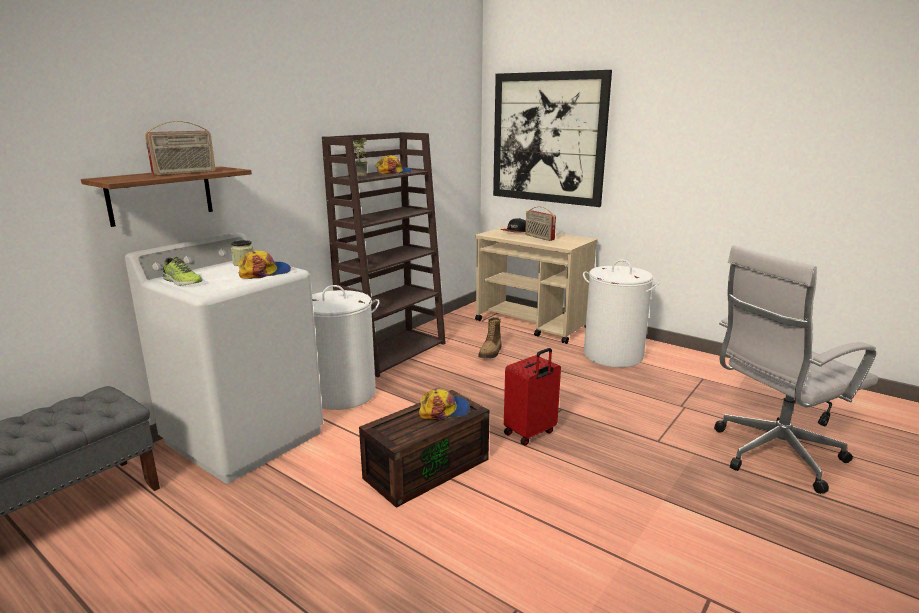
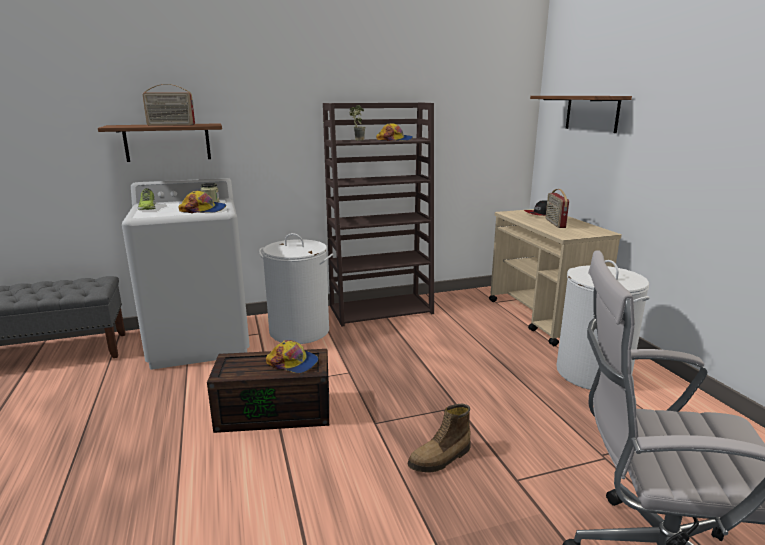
camera: 35 degrees right, 0 degrees up
boot [478,317,502,359] -> boot moved to [407,404,471,472]
picture [493,70,612,207] -> shelf [530,96,632,133]
red suitcase [504,348,561,446] -> none

